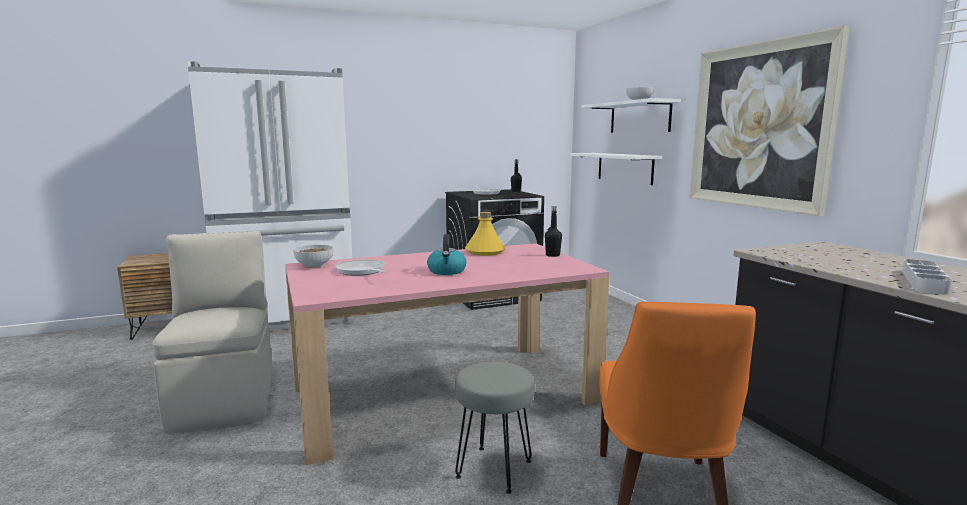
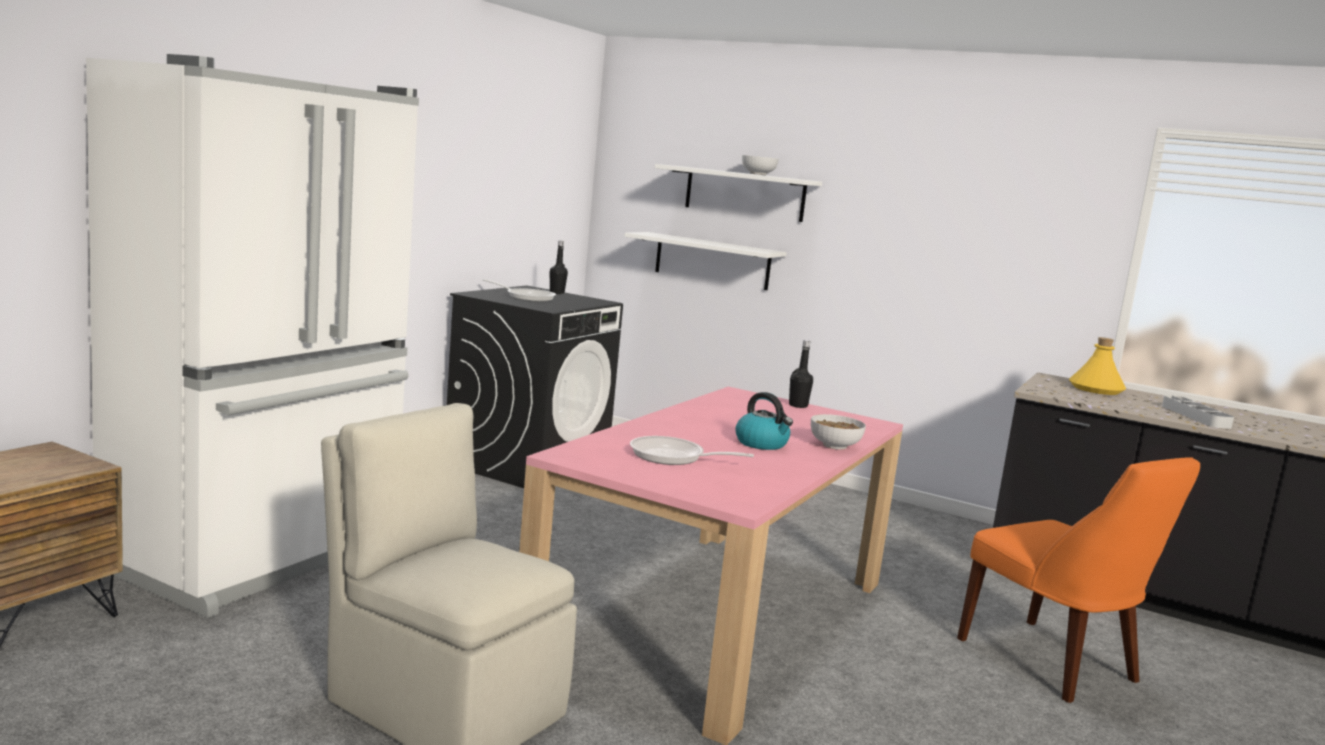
camera: 40 degrees left, 0 degrees up
bowl [293,245,333,268] -> bowl moved to [811,414,866,450]
grey stool [455,362,535,494] -> none
yellow bottle [465,212,506,256] -> yellow bottle moved to [1069,337,1126,395]
picture [689,26,849,216] -> none

